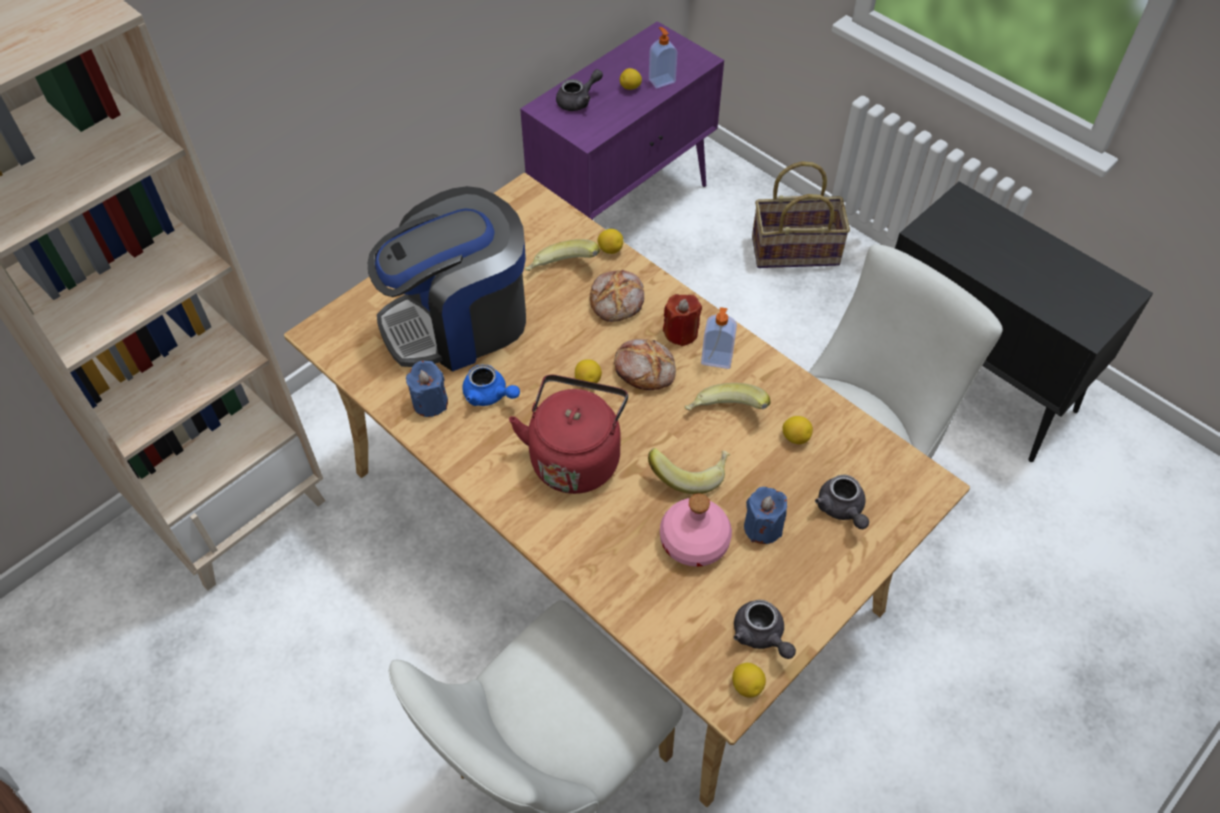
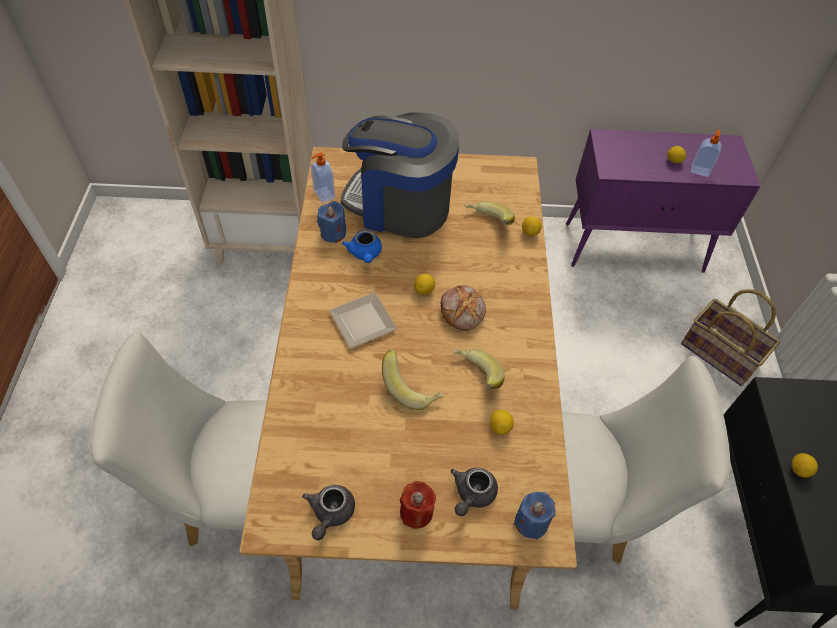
camera: 45 degrees right, 0 degrees up
red kettle [509,375,628,494] -> plate [329,292,397,349]
grey teapot [556,69,603,111] -> none
bread [590,270,644,322] -> none
pink bottle [660,494,732,567] -> none
red candle [663,294,702,346] -> red candle moved to [400,481,436,529]
soap dispenser [701,307,737,369] -> soap dispenser moved to [311,152,335,203]
lemon [732,663,766,698] -> lemon moved to [791,453,818,478]
blue candle [744,487,787,544] -> blue candle moved to [514,492,555,540]

